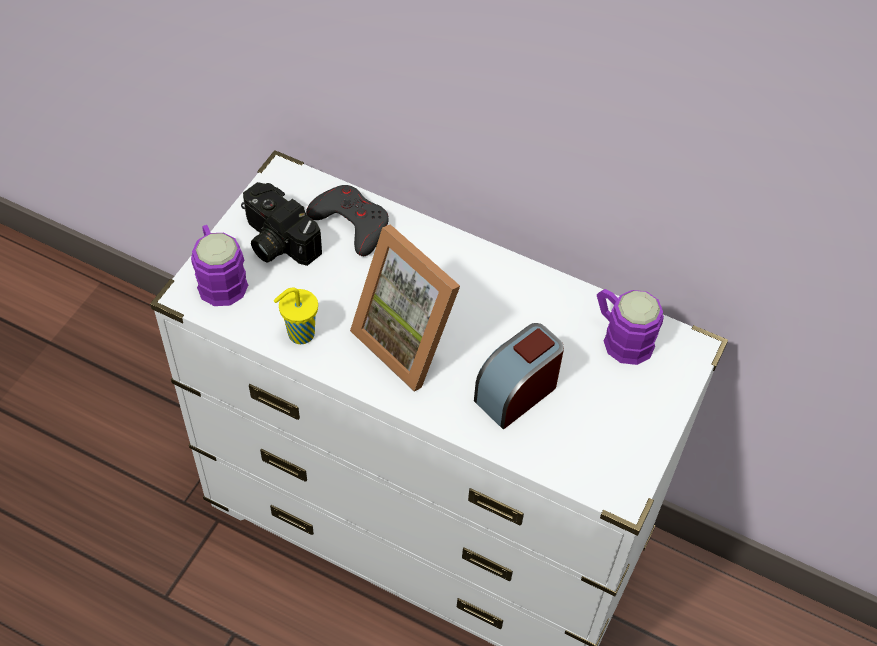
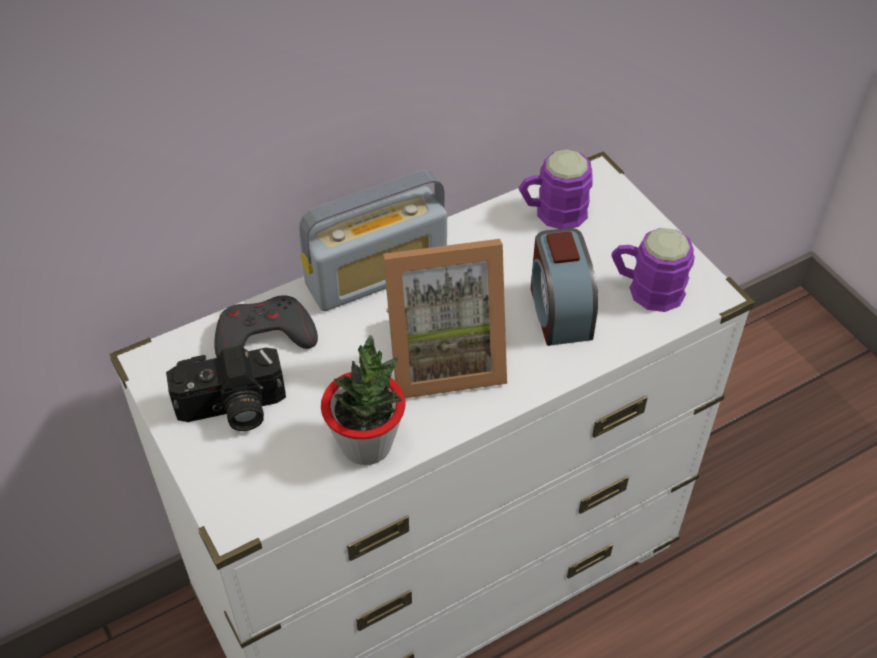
camera: 55 degrees left, 5 degrees down
purple mug [191,225,248,306] -> purple mug moved to [612,228,695,312]
yellow cup [274,287,318,344] -> potted plant [321,335,406,465]
none -> radio [299,170,447,311]

